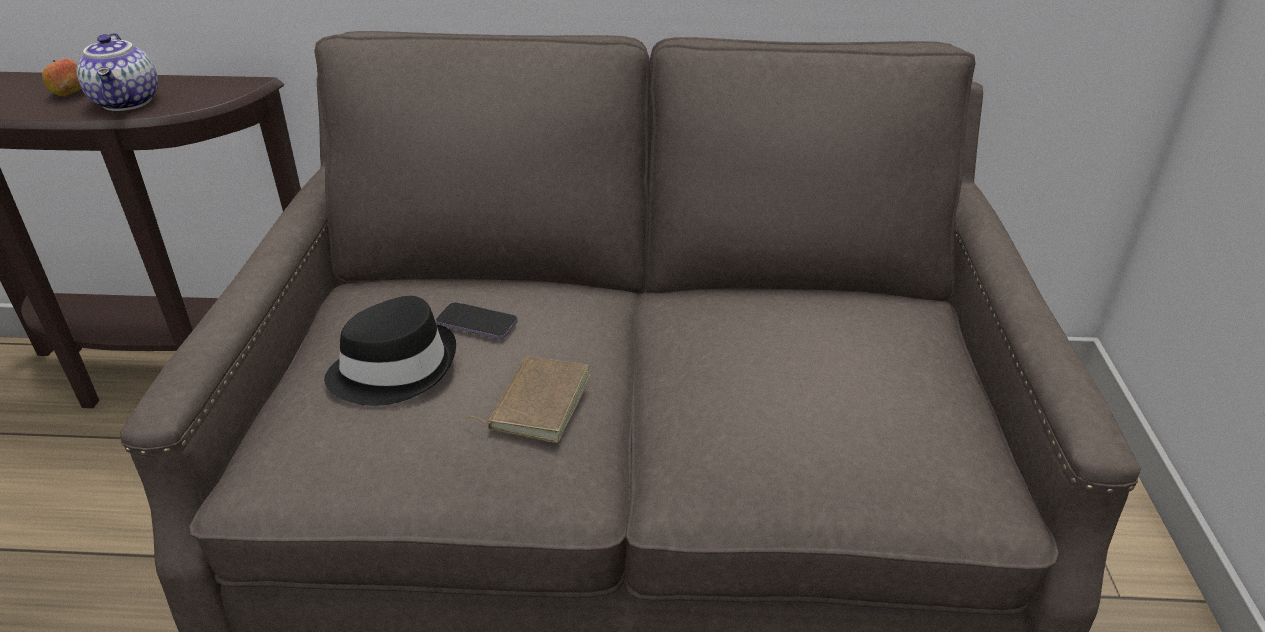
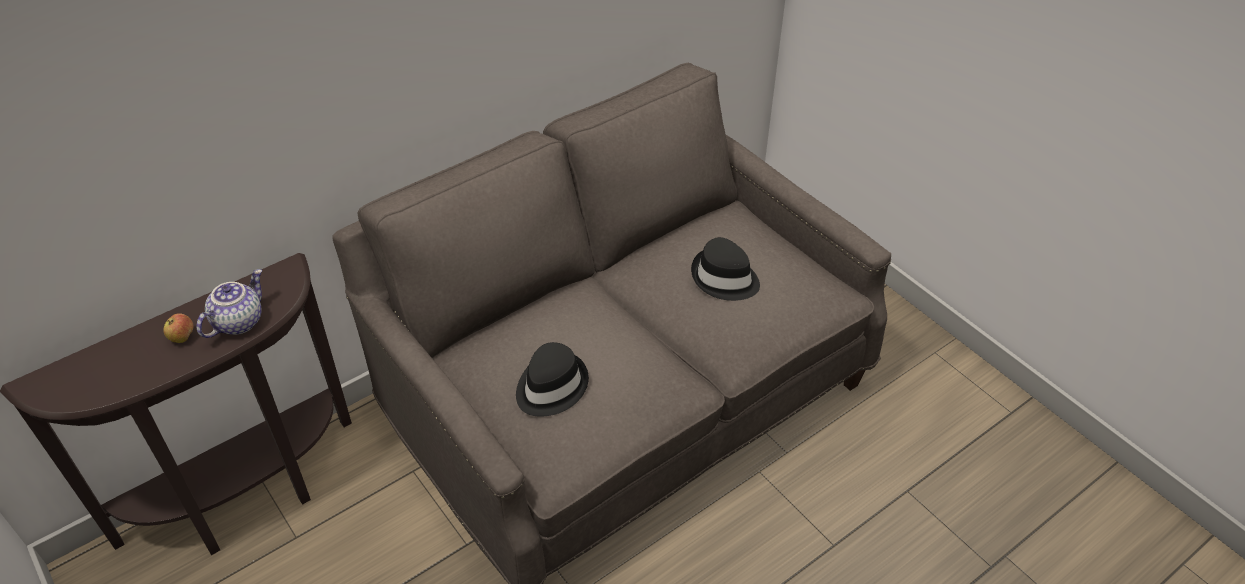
camera: 40 degrees left, 10 degrees up
teapot [76,33,158,111] -> teapot turned 90 degrees counterclockwise [196,269,262,338]
phone [436,302,518,339] -> none
brown book [466,356,591,443] -> none
none -> black hat [691,237,760,301]

